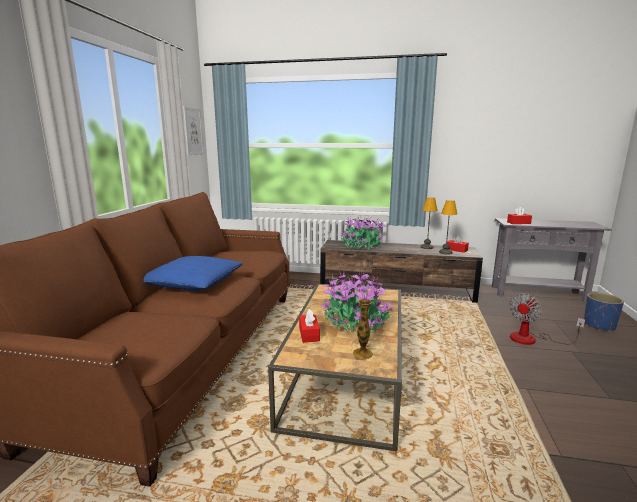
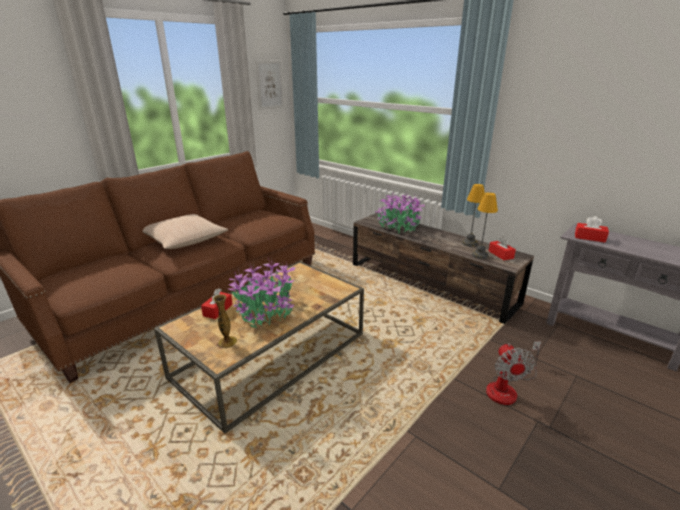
camera: 30 degrees right, 10 degrees up
blue pillow [144,256,243,290] -> beige pillow [142,214,228,249]
fan [509,293,585,345] -> fan turned 75 degrees counterclockwise [486,341,541,405]
blue planter [584,292,624,332] -> none

